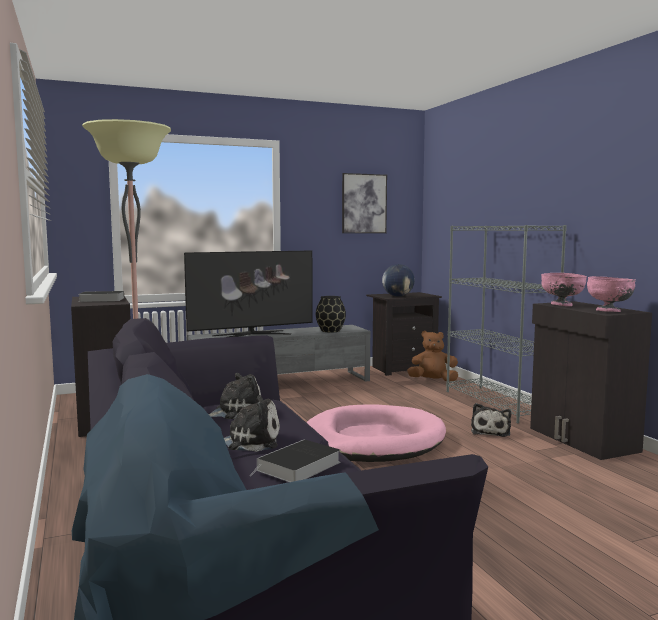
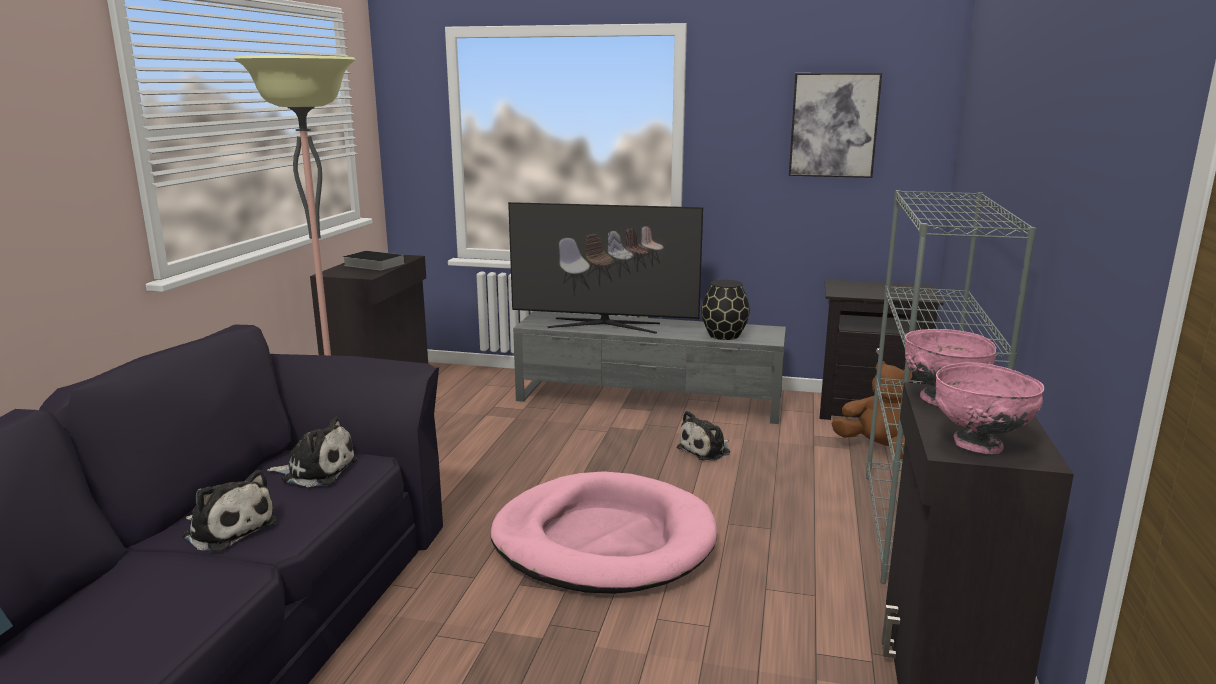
camera: 35 degrees right, 10 degrees up
book [249,439,340,482] -> none
globe [382,264,415,296] -> none
plush toy [471,403,511,437] -> plush toy moved to [677,411,730,461]

